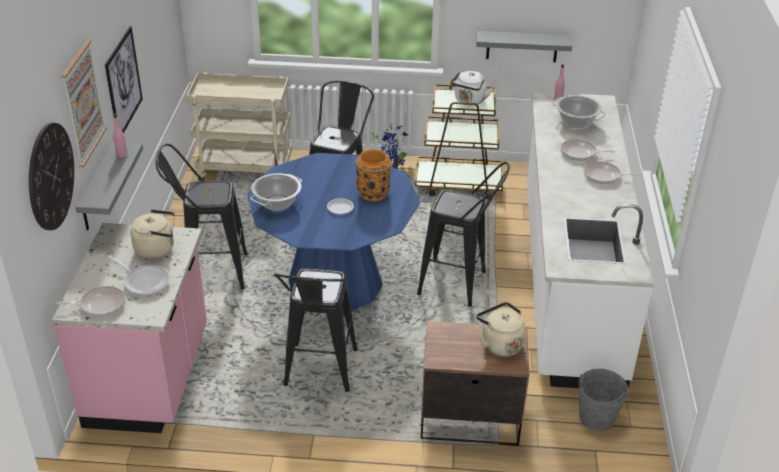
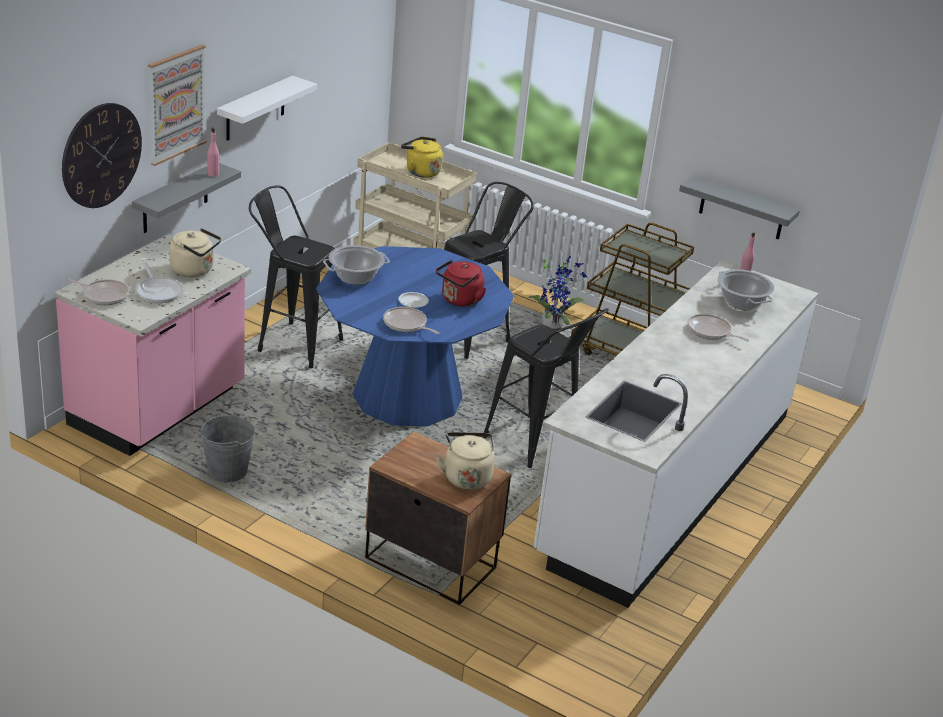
camera: 25 degrees right, 5 degrees down
picture [105,26,143,133] -> white shelf [217,76,317,141]
black stool [274,269,358,392] -> none
orange vase [356,149,391,201] -> red kettle [436,259,486,307]
white kettle [452,71,493,105] -> none
grey bucket [578,369,629,431] -> grey bucket moved to [200,414,255,482]
frying pan [584,161,640,184] -> frying pan moved to [383,307,439,334]
none -> yellow kettle [401,137,443,178]

